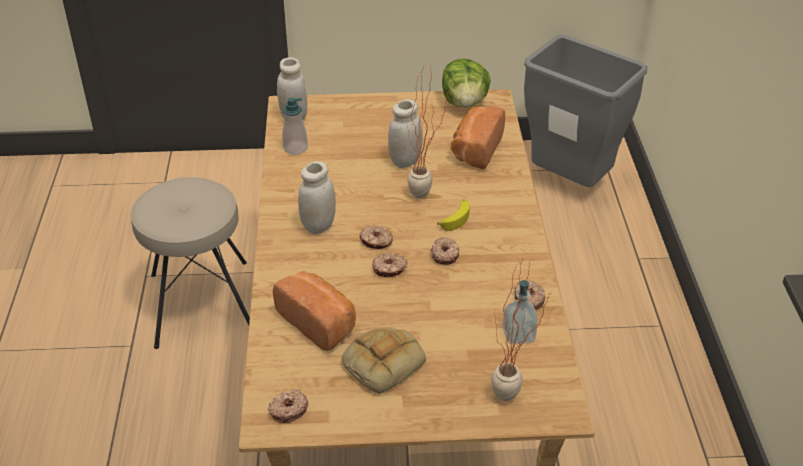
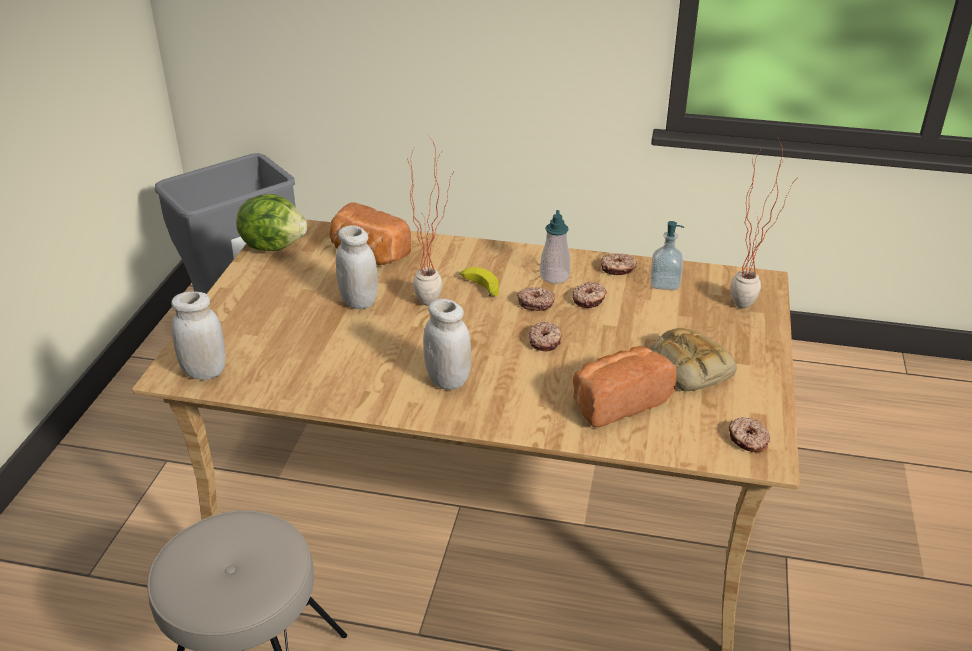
camera: 75 degrees left, 5 degrees down
soap dispenser [282,98,308,155] -> soap dispenser moved to [540,210,570,284]
donut [359,225,393,249] -> donut moved to [572,282,607,308]

